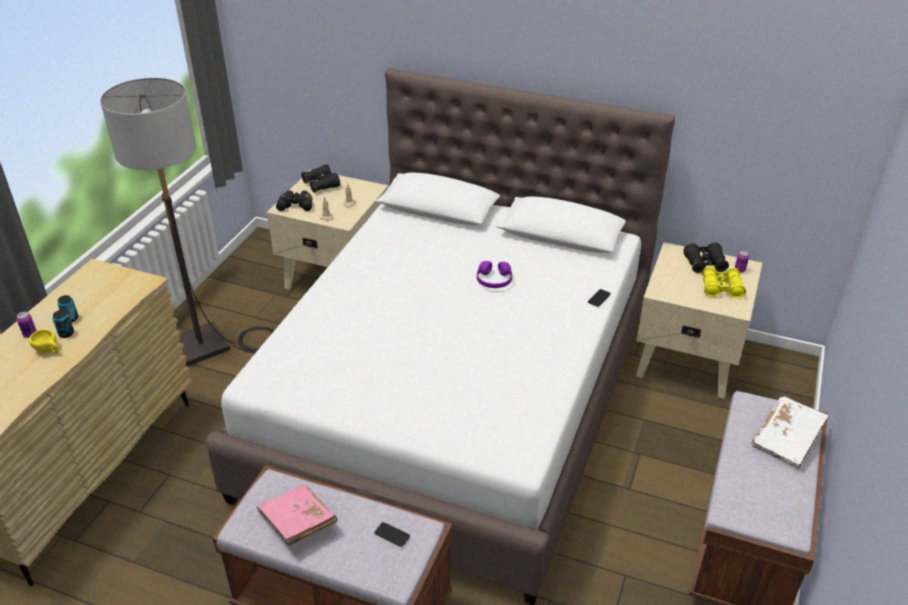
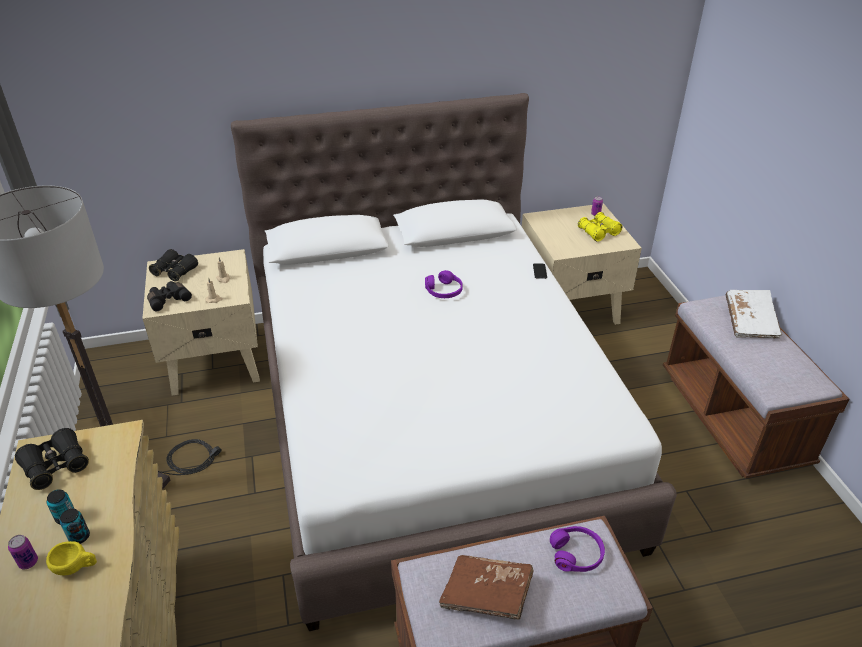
camera: 35 degrees left, 0 degrees up
pink book [256,484,338,546] -> brown book [439,555,534,620]
phone [374,522,410,547] -> purple headphones [550,526,605,572]
black binoculars [683,243,729,273] -> black binoculars moved to [15,428,89,490]

